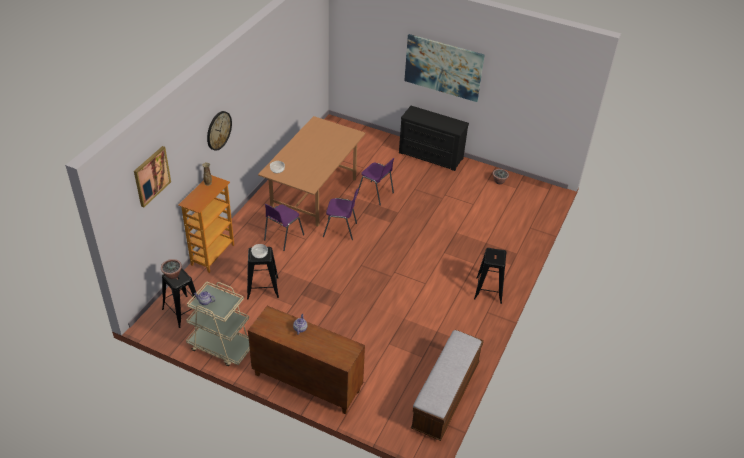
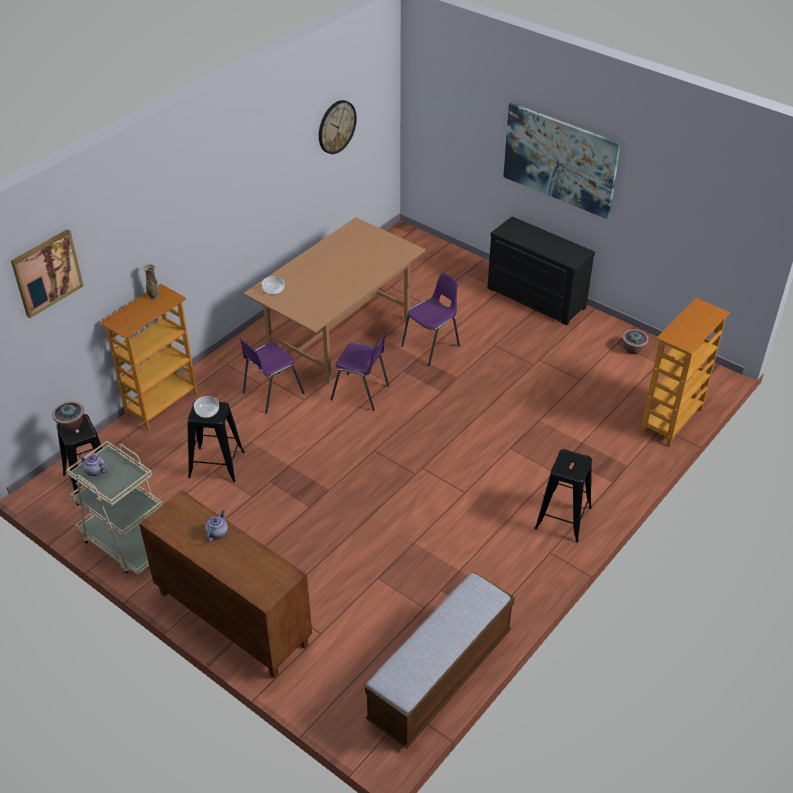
camera: 15 degrees right, 0 degrees up
wall clock [207,111,232,151] -> wall clock moved to [319,100,357,154]
purple chair [357,158,395,206] -> purple chair turned 90 degrees counterclockwise [401,273,460,366]
none -> bookcase [640,298,730,447]

